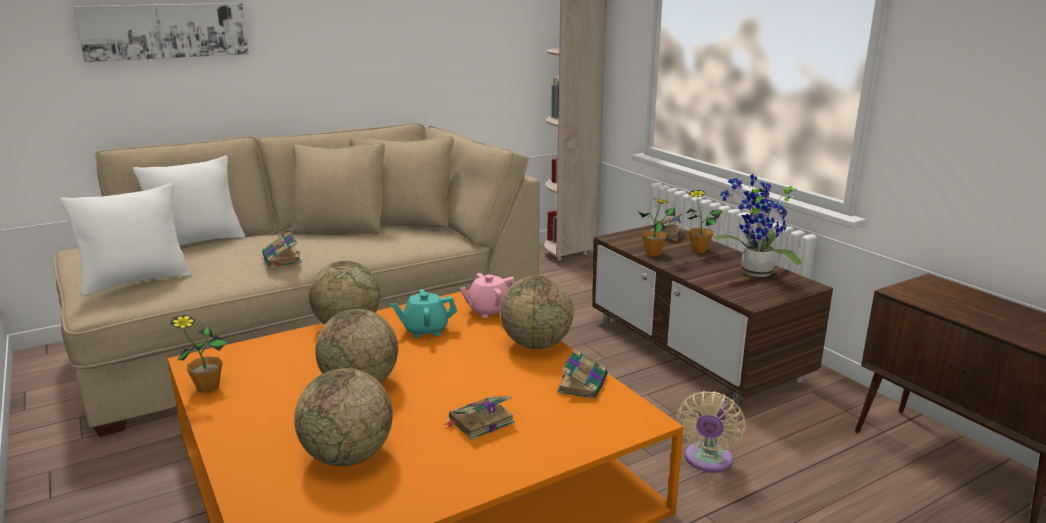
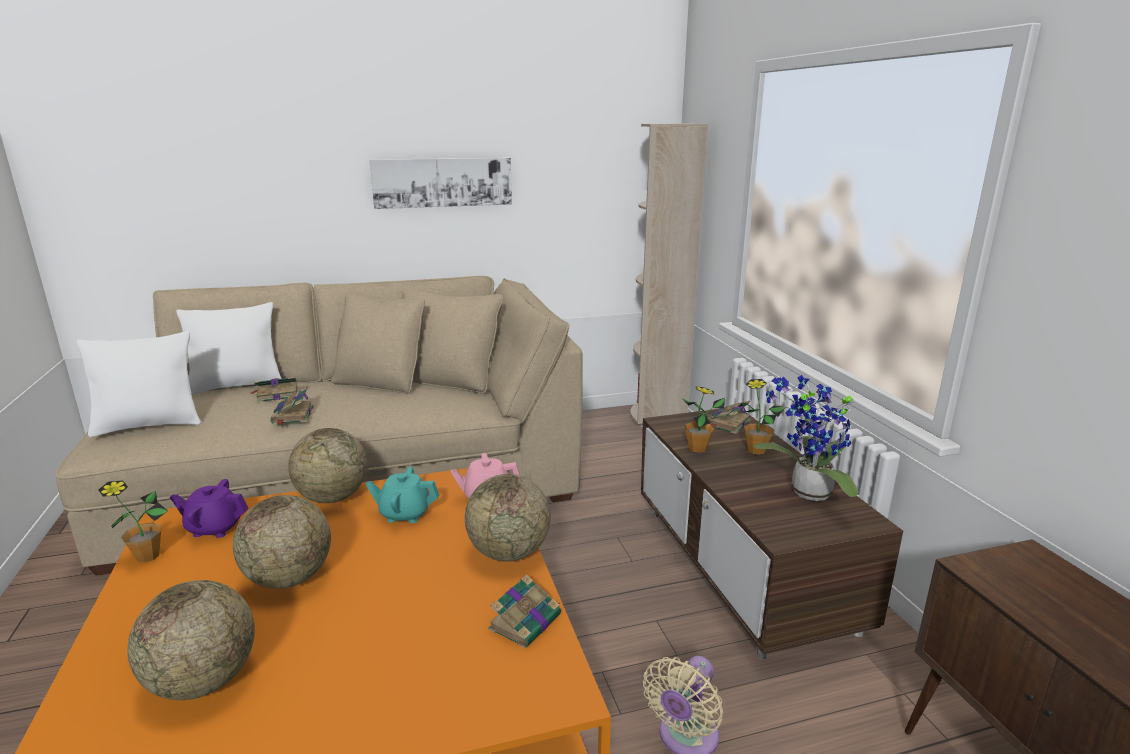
camera: 15 degrees right, 0 degrees up
picture [73,3,249,62] -> picture moved to [370,157,512,209]
book [444,396,515,440] -> book moved to [250,377,297,402]
none -> purple teapot [170,479,249,538]

